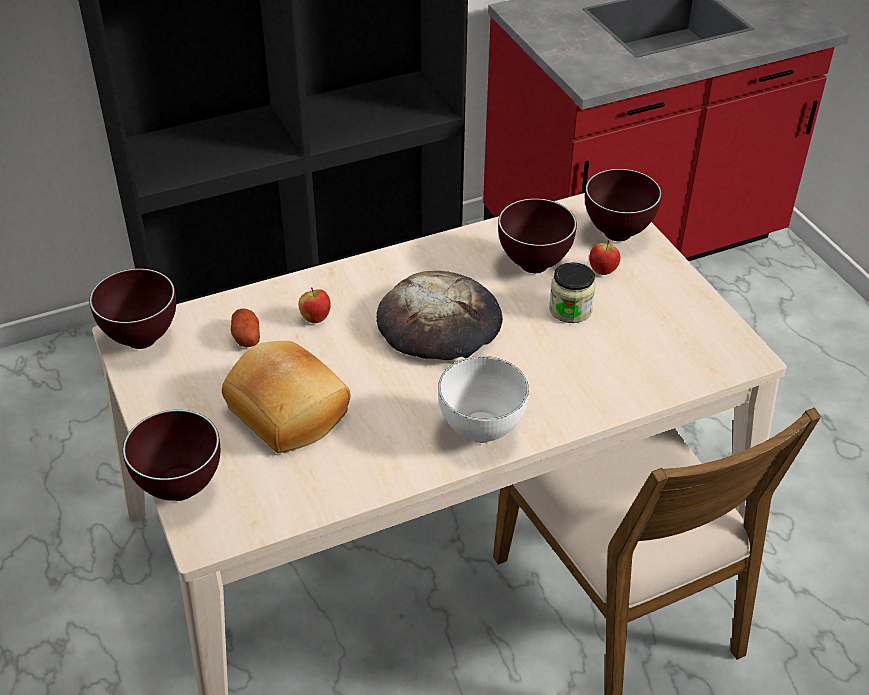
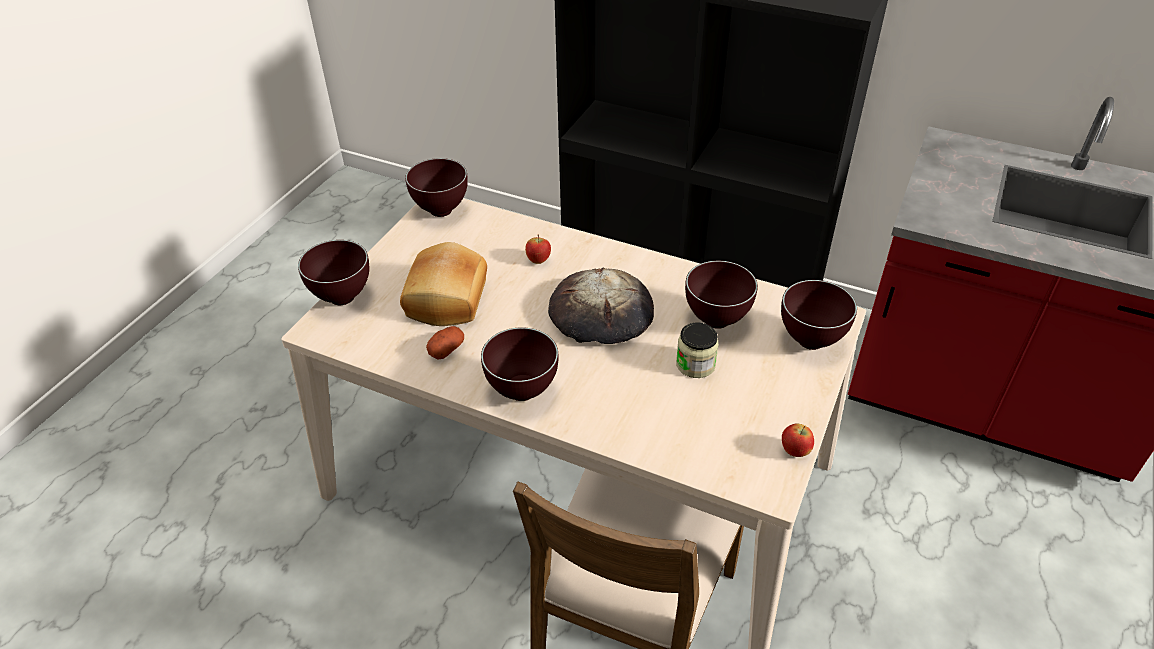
camera: 50 degrees right, 0 degrees up
potato [231,309,260,347] -> potato moved to [426,326,464,359]
white bowl [438,356,529,443] -> brown bowl [481,327,558,401]
apple [589,240,621,275] -> apple moved to [782,423,814,457]

